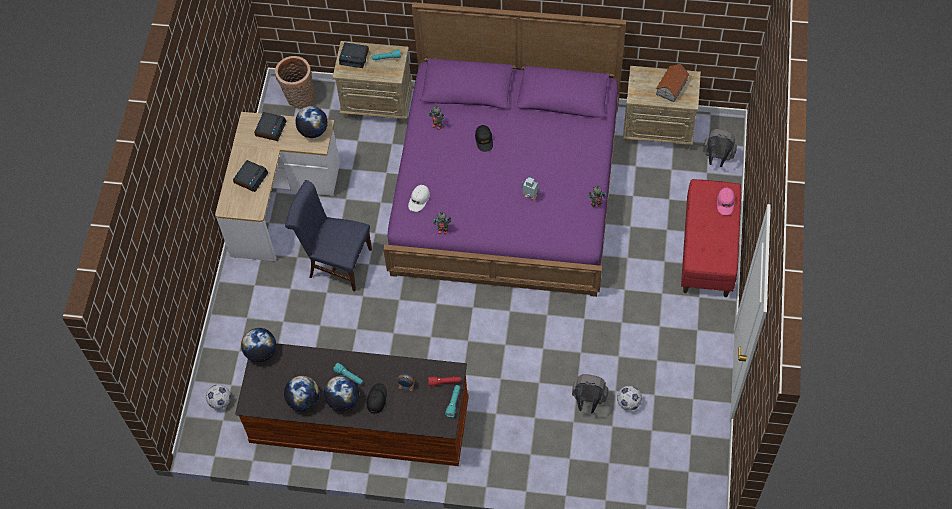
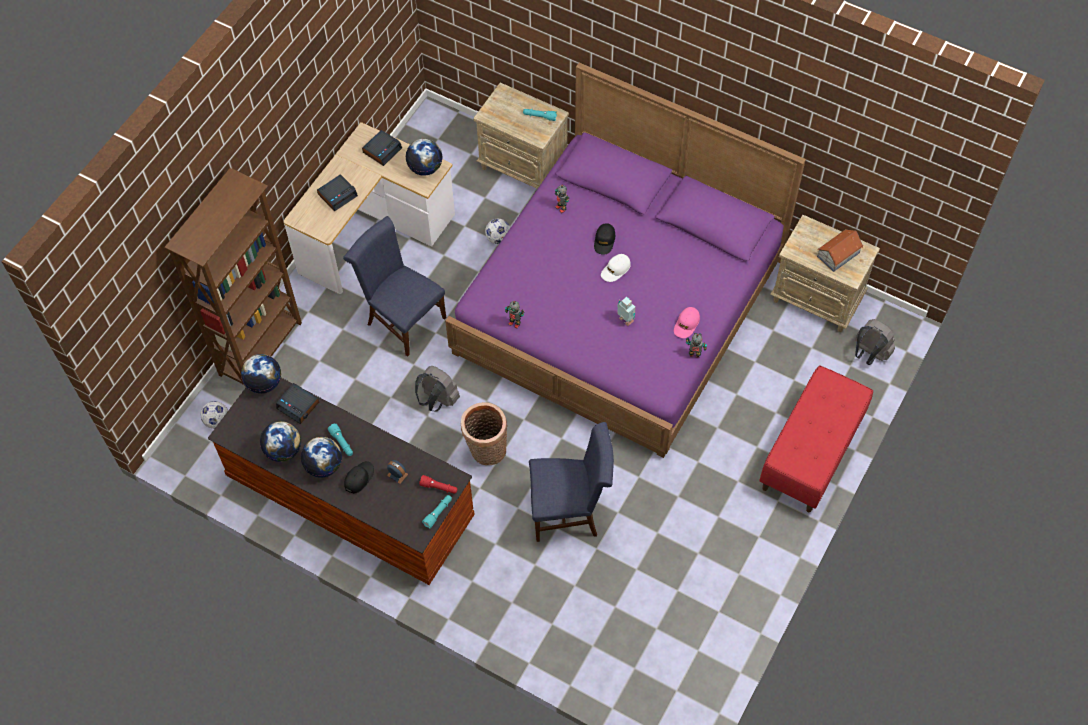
camera: 20 degrees right, 0 degrees up
basket [275,56,315,109] -> basket moved to [461,402,507,465]
alarm clock [339,42,369,68] -> alarm clock moved to [276,383,319,424]
white cap [408,185,430,212] -> white cap moved to [601,254,631,282]
grey backpack [572,374,608,413] -> grey backpack moved to [415,366,460,412]
football [617,386,642,411] -> football moved to [485,219,510,244]
pink cap [717,188,735,215] -> pink cap moved to [674,307,700,338]
none -> brown bookcase [164,168,302,387]
none -> blue chair [529,422,614,542]

